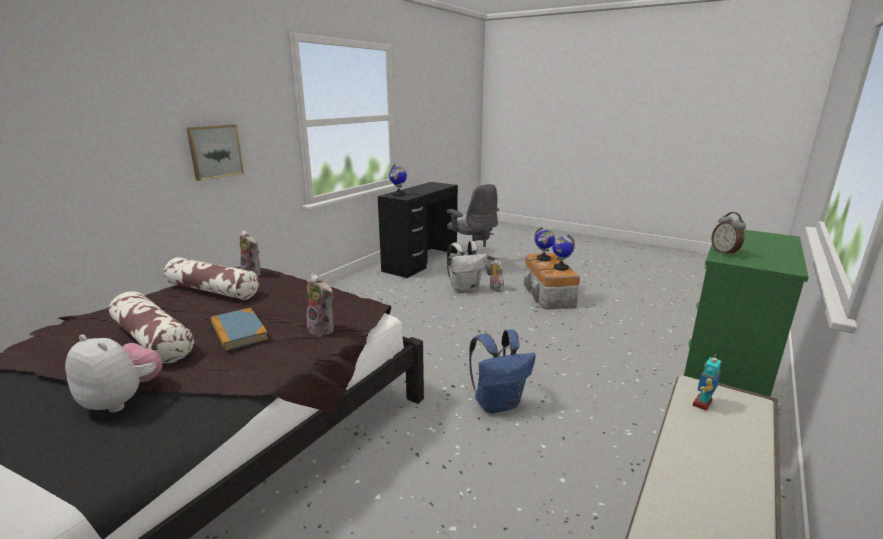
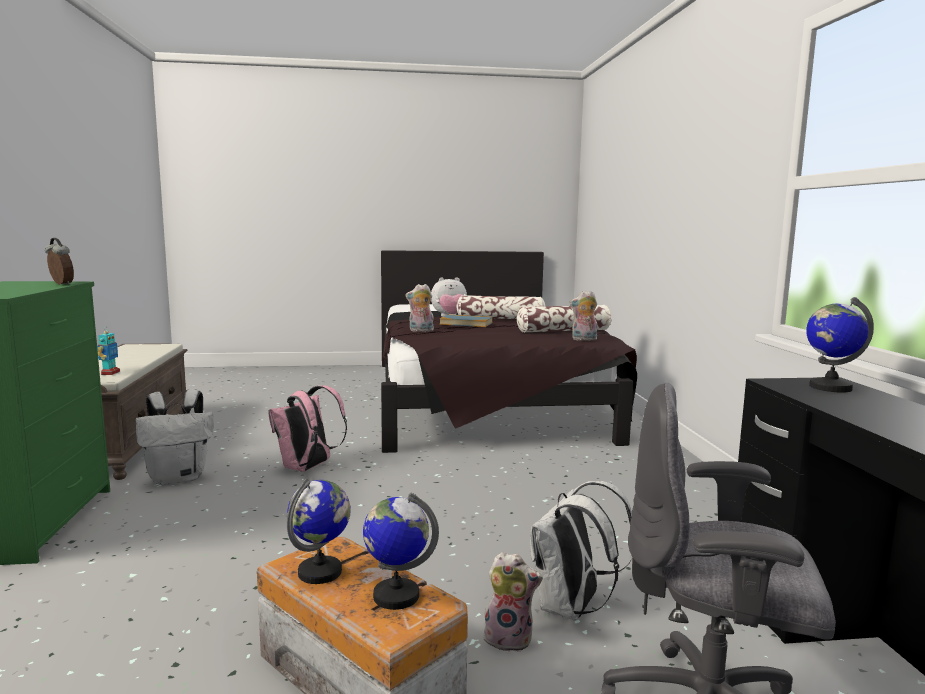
camera: 140 degrees right, 10 degrees down
picture [186,125,244,181] -> none
blue backpack [469,329,536,414] -> pink backpack [268,385,347,472]
none -> white backpack [136,389,214,485]

